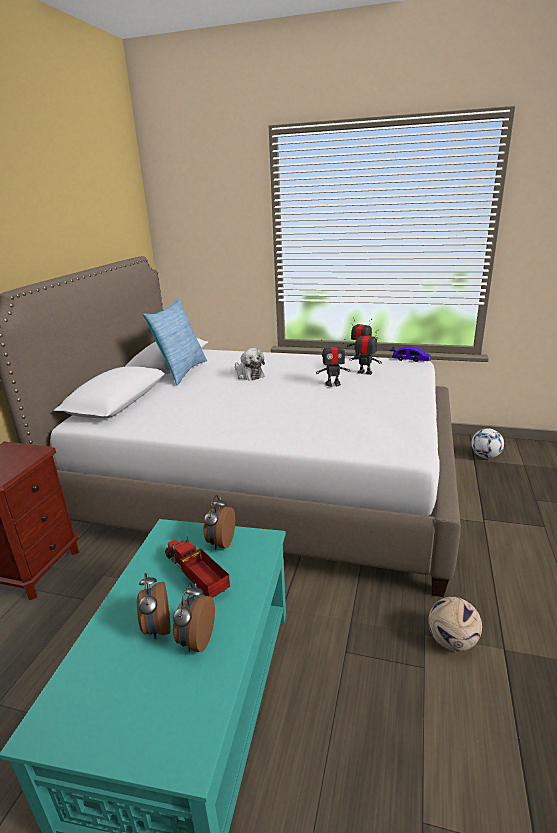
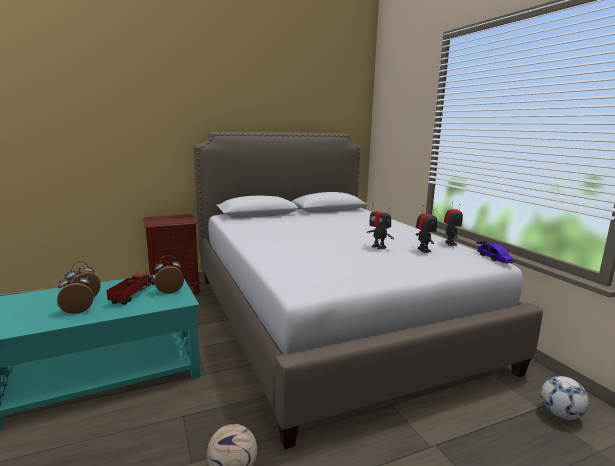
camera: 50 degrees right, 10 degrees down
pillow [143,298,207,386] -> none
plush toy [235,348,265,381] -> none

